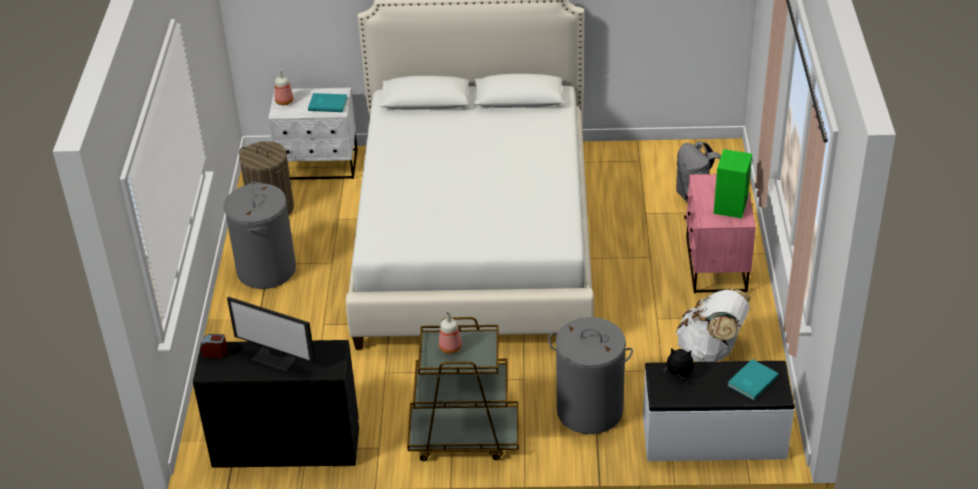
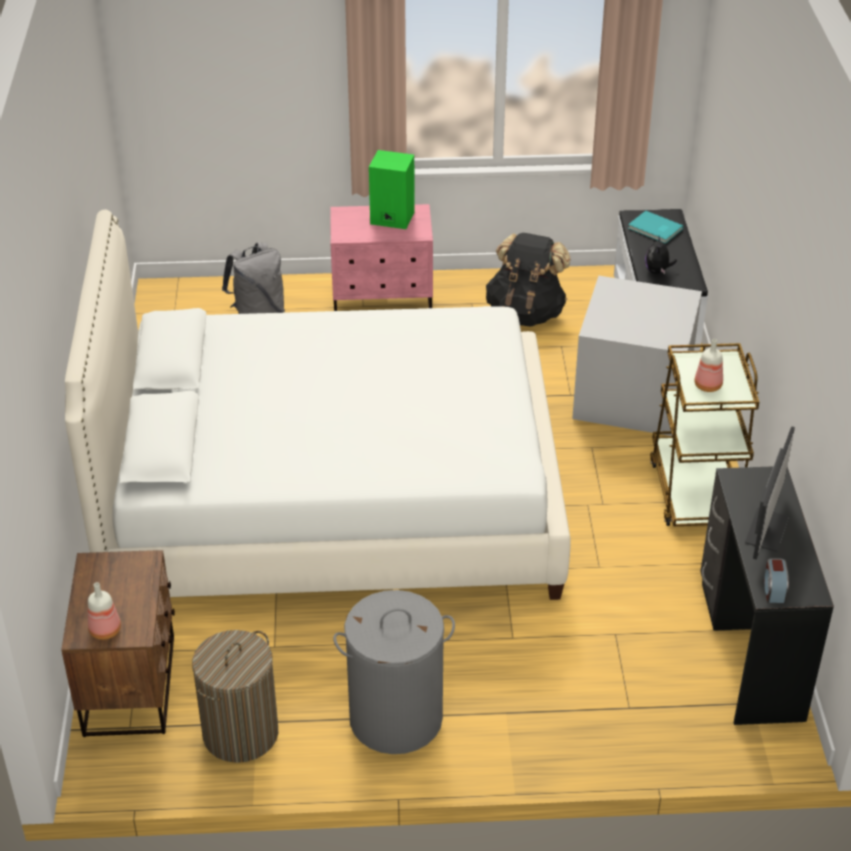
camera: 95 degrees left, 0 degrees up
white nightstand [268,87,358,180] -> brown nightstand [61,550,175,737]
turquoise book [308,93,348,112] -> none
grey laundry basket [548,317,633,434] -> grey storage box [572,276,702,436]
white backpack [676,288,750,362] -> black backpack [486,233,571,327]

